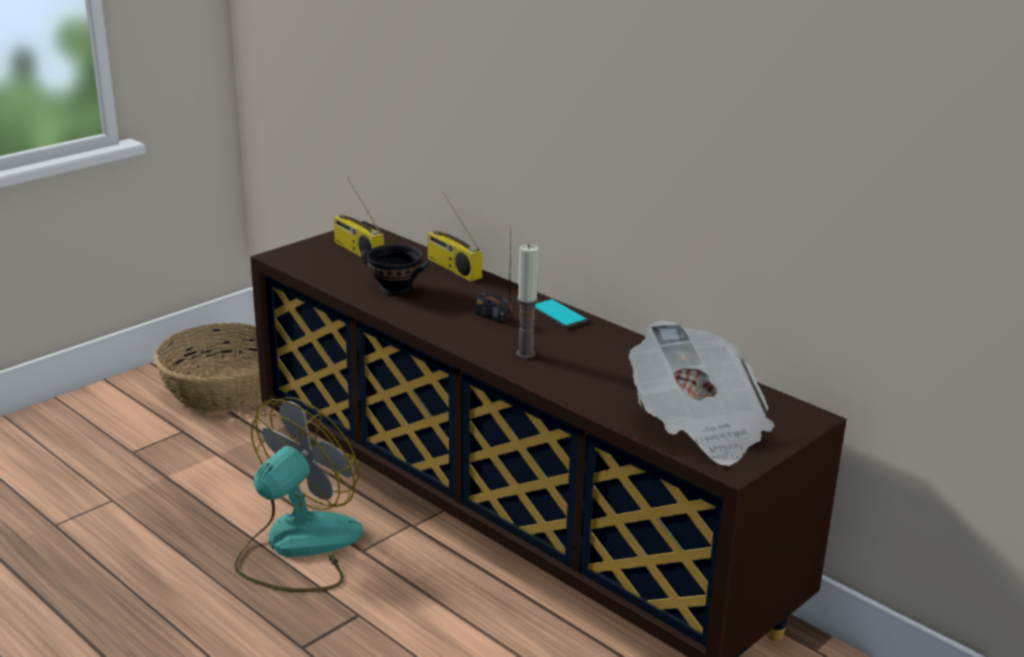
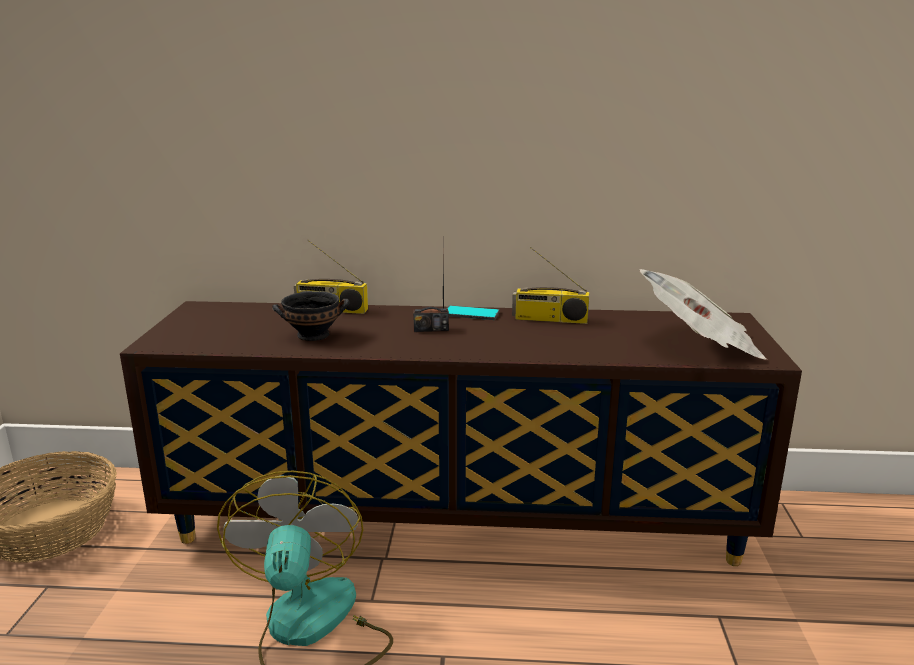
camera: 40 degrees left, 5 degrees down
radio [334,177,384,260] -> radio moved to [512,247,589,324]
candle [516,244,539,358] -> none

